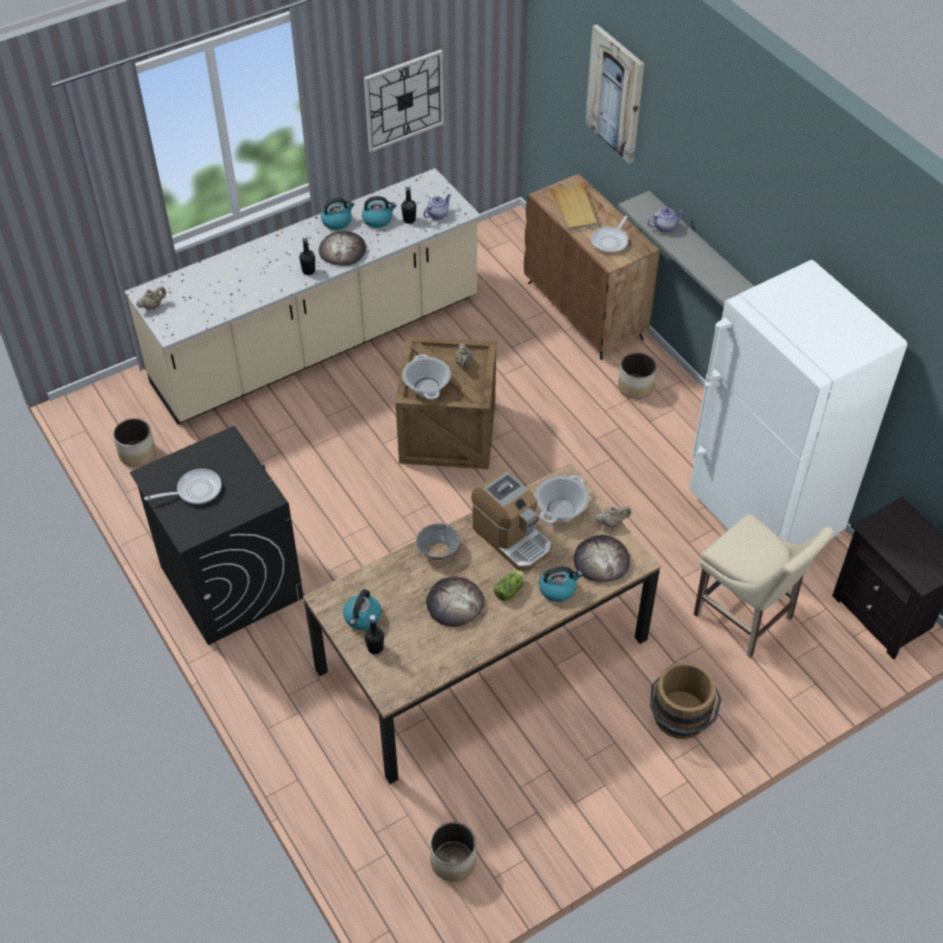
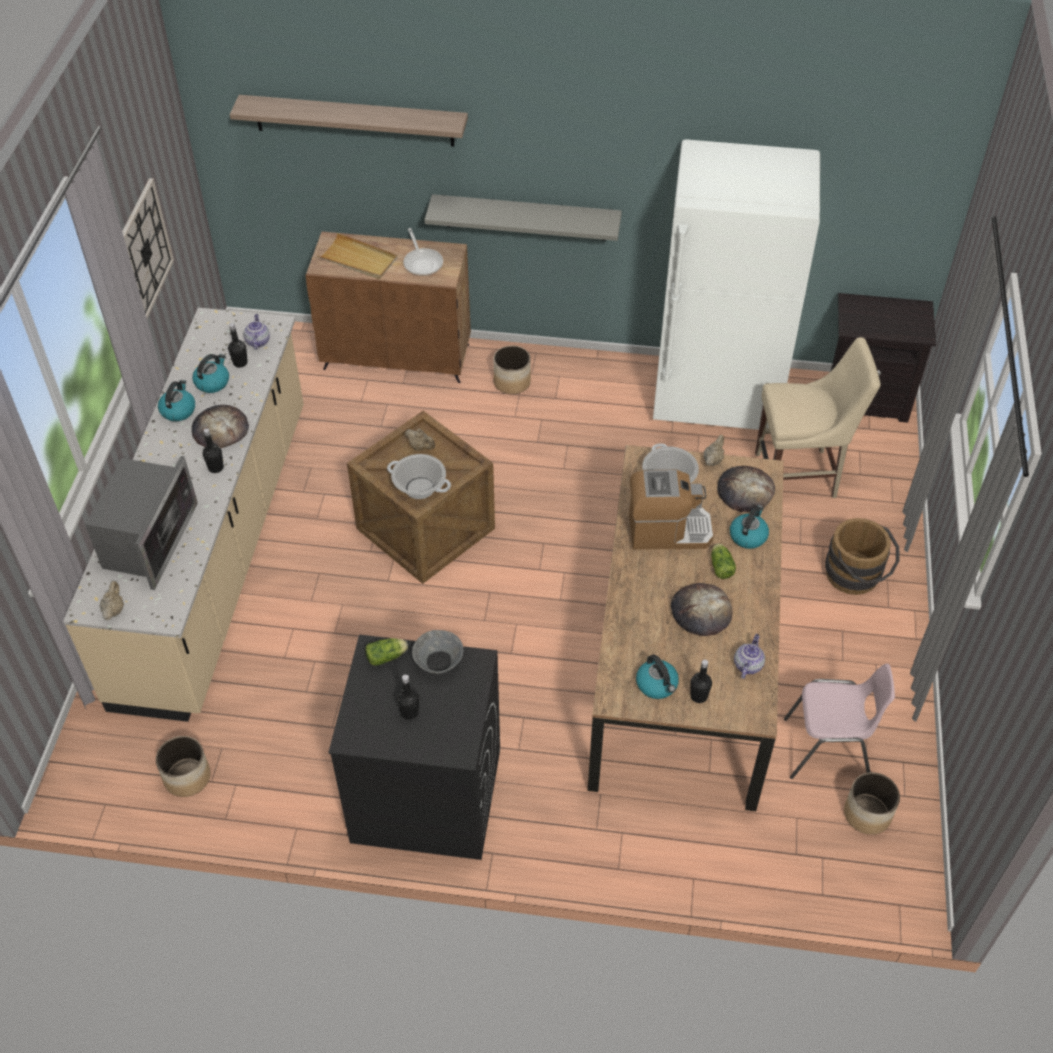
camera: 50 degrees left, 0 degrees up
frying pan [144,469,221,504] -> black bottle [397,674,419,720]
grey bowl [416,523,460,560] -> grey bowl moved to [412,630,463,674]
picture [585,24,644,164] -> shelf [230,95,468,147]
teapot [647,208,684,232] -> teapot moved to [734,634,765,679]
none -> microwave [85,456,198,590]
none -> lettuce [365,638,408,666]
none -> pink chair [784,664,895,779]

